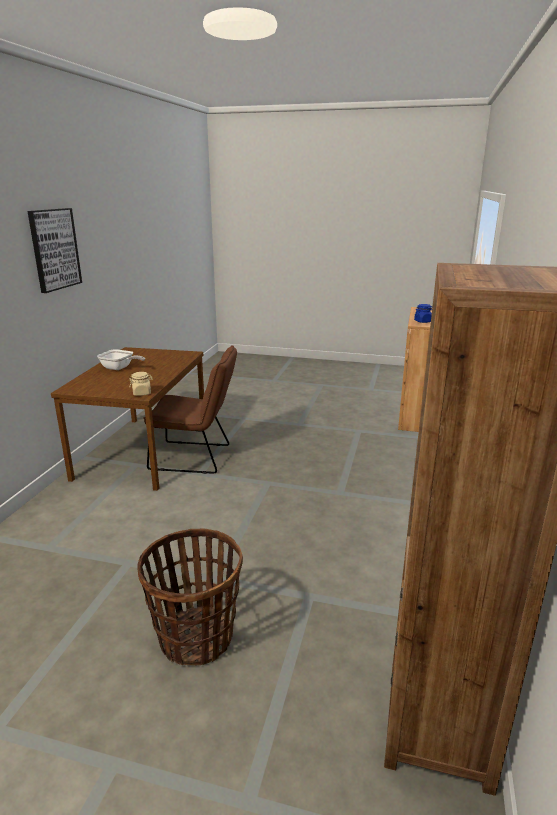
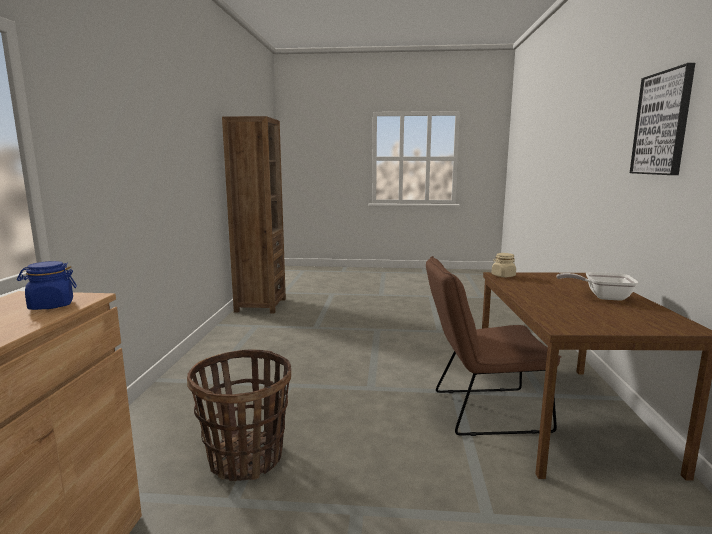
camera: 170 degrees right, 10 degrees down
basket [137,528,243,665] -> basket moved to [187,349,291,481]

